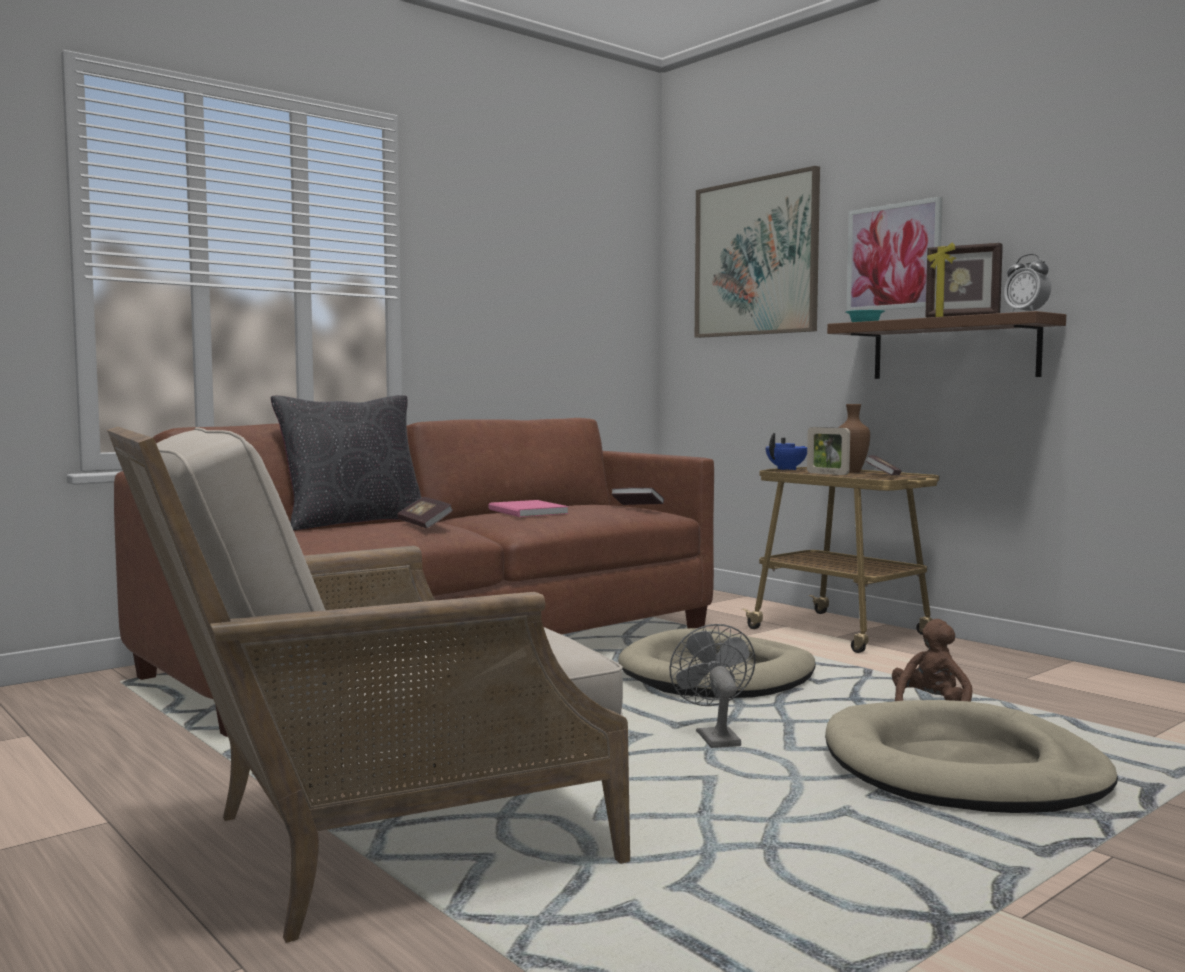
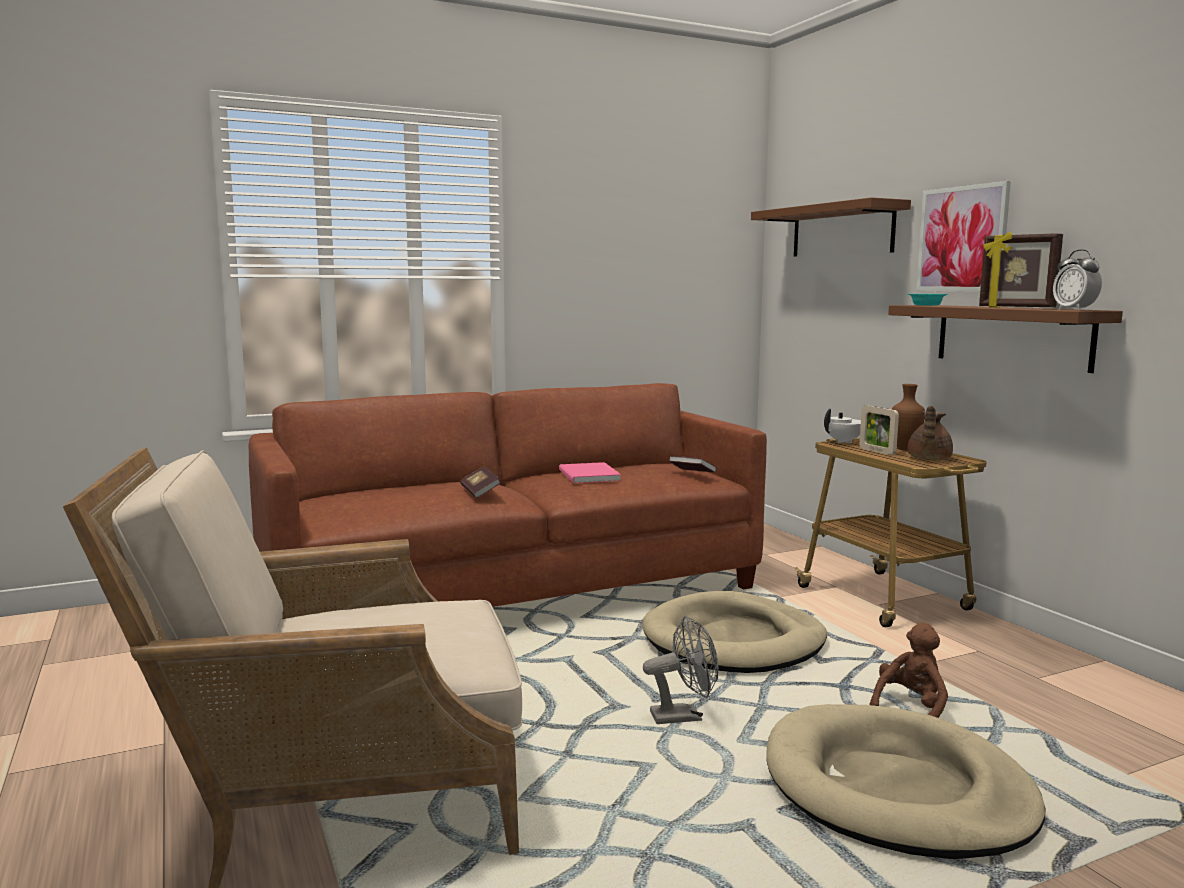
camera: 15 degrees right, 5 degrees up
black pillow [271,395,422,530] -> none
grey fan [669,624,755,748] -> grey fan turned 75 degrees clockwise [643,616,718,724]
picture [695,166,820,338] -> brown shelf [751,197,911,256]
blue teapot [765,433,807,470] -> white teapot [824,409,861,444]
book [866,455,901,475] -> brown teapot [907,406,953,460]

